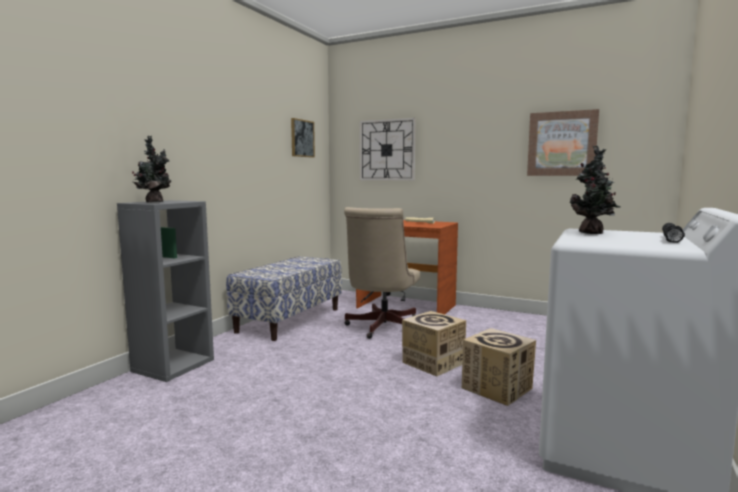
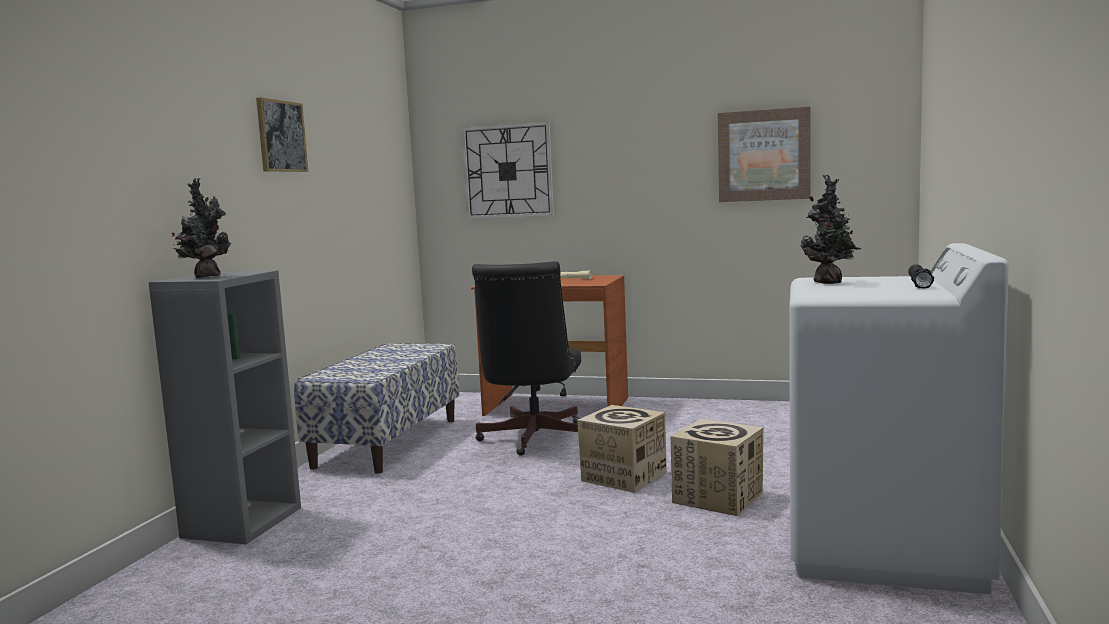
camera: 10 degrees left, 0 degrees up
picture [291,118,315,158] -> picture moved to [256,97,308,172]
beige office chair [344,207,420,339] -> black office chair [472,261,581,456]

